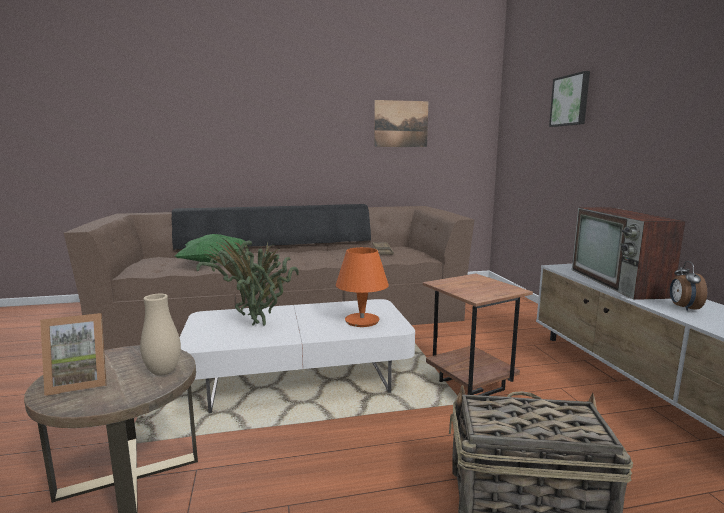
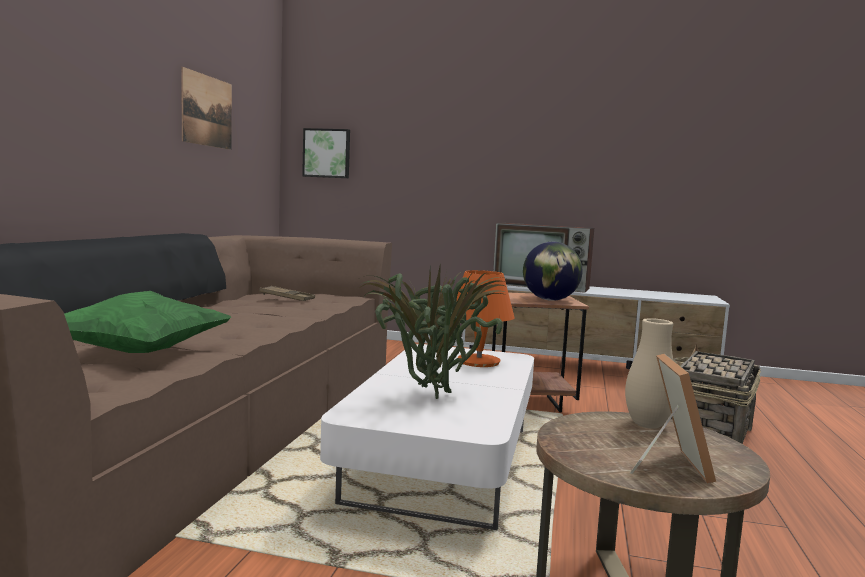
camera: 65 degrees left, 5 degrees down
picture [549,71,590,127] -> picture moved to [302,128,350,178]
alarm clock [670,261,707,311] -> none
none -> globe [523,242,583,301]

